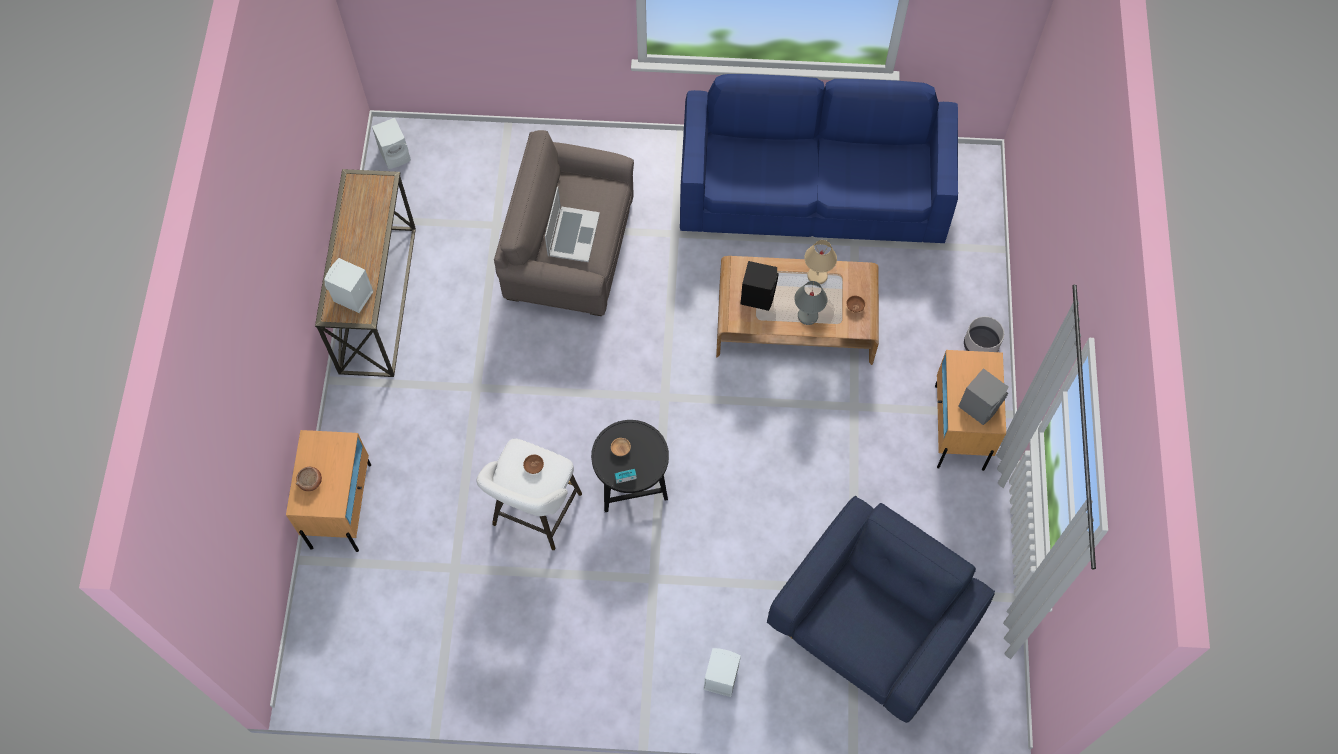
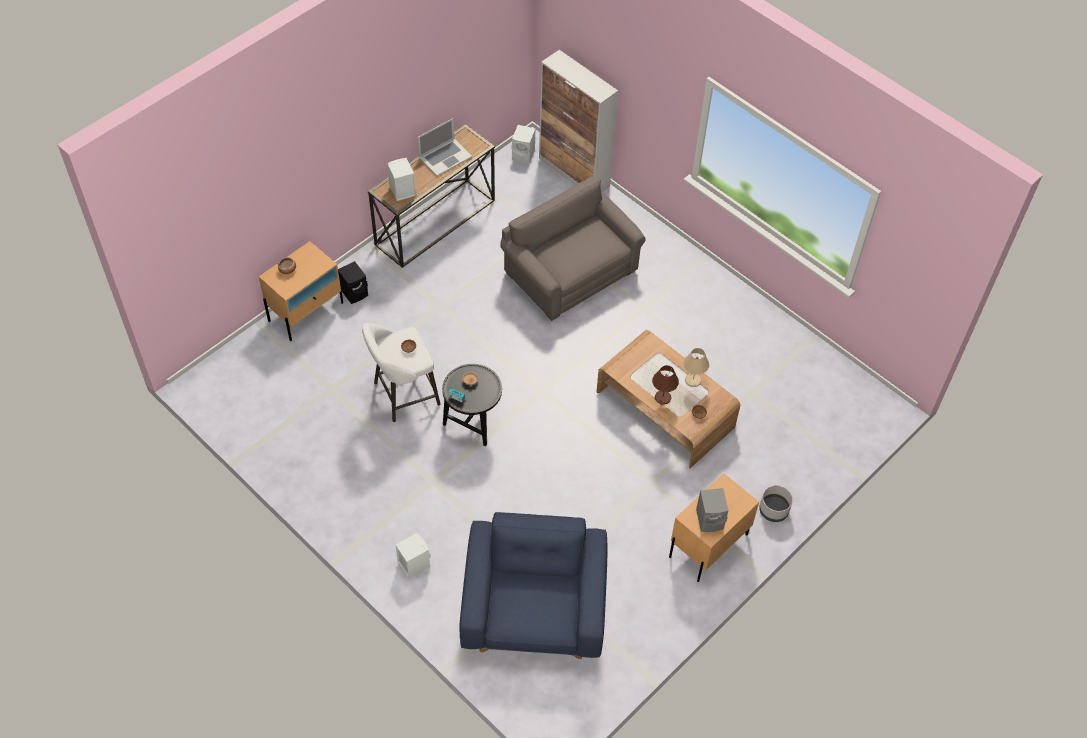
camera: 40 degrees right, 10 degrees down
laptop [545,186,600,262] -> laptop moved to [417,118,472,176]
blue sofa [680,74,958,243] -> none
black speaker [741,261,779,311] -> black speaker moved to [338,261,368,304]
blue armchair [767,496,995,723] -> blue armchair turned 75 degrees counterclockwise [459,512,608,659]
grey table lamp [794,281,828,325] -> brown table lamp [652,365,679,405]
none -> cabinet [539,50,618,192]

